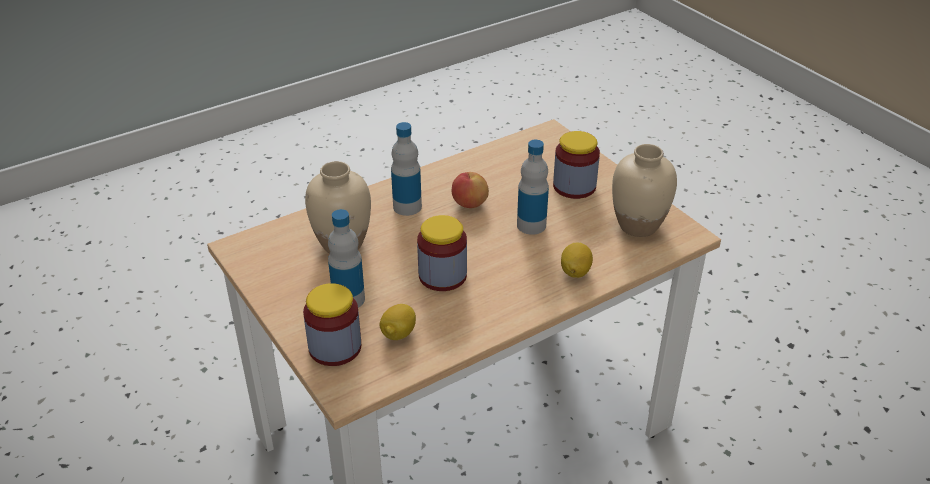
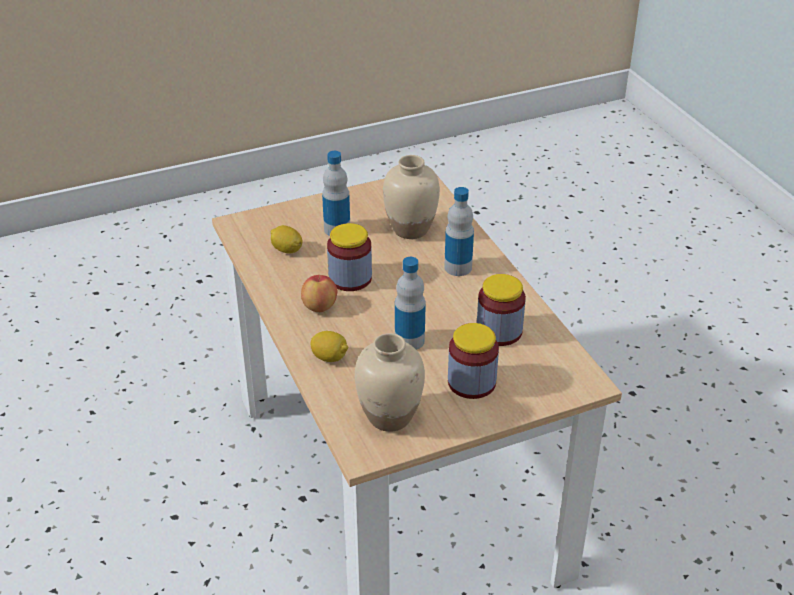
camera: 100 degrees right, 0 degrees up
jar [303,283,361,366] -> jar moved to [477,274,526,346]
apple [452,172,489,208] -> apple moved to [301,275,338,312]

